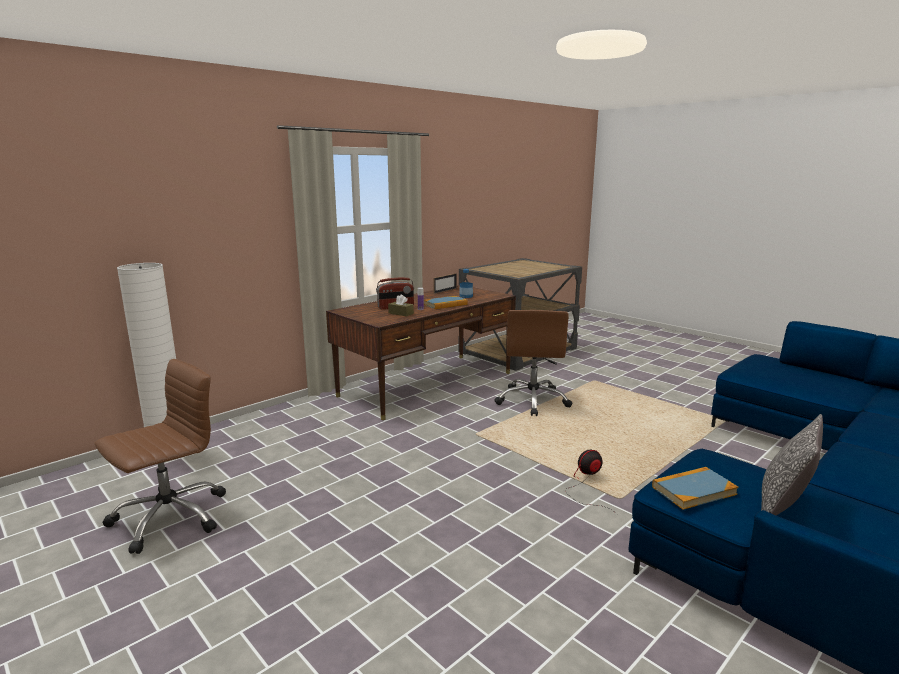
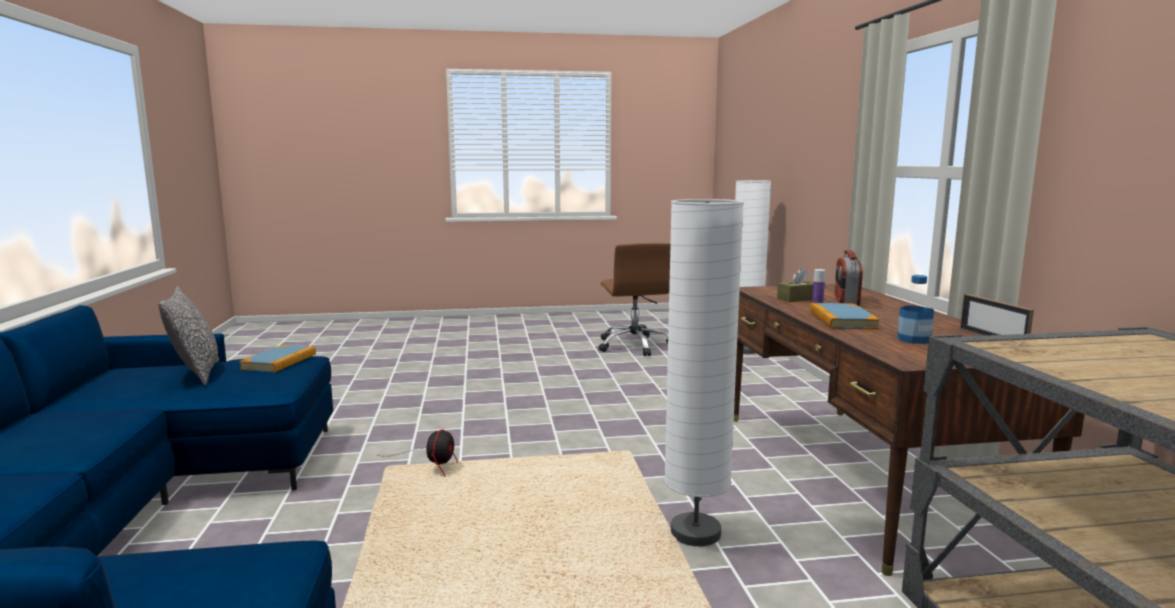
camera: 125 degrees right, 5 degrees down
brown office chair [495,310,573,416] -> white floor lamp [664,199,744,546]

